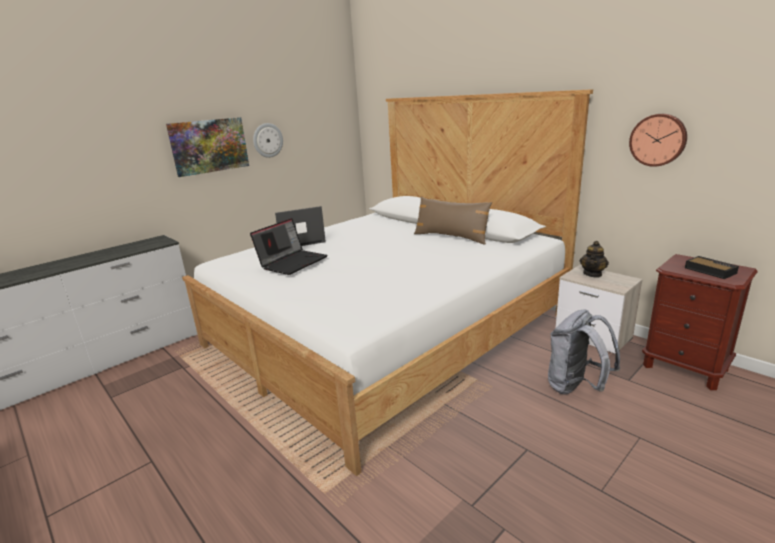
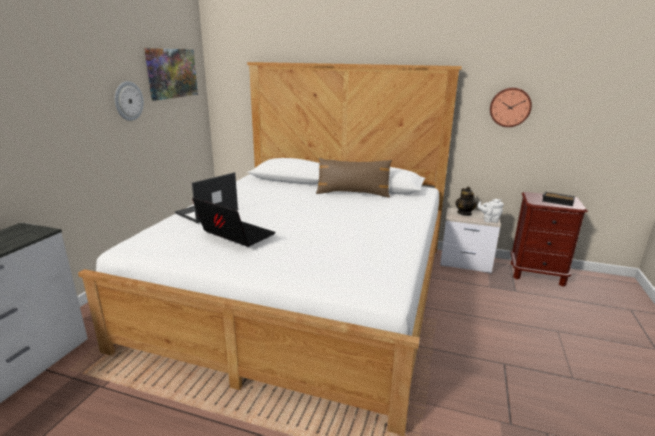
camera: 30 degrees left, 0 degrees up
picture [166,117,249,177] -> picture moved to [144,48,198,100]
laptop [250,218,328,275] -> laptop turned 60 degrees counterclockwise [192,198,276,247]
grey backpack [548,310,620,394] -> none
none -> white teapot [478,199,504,223]

